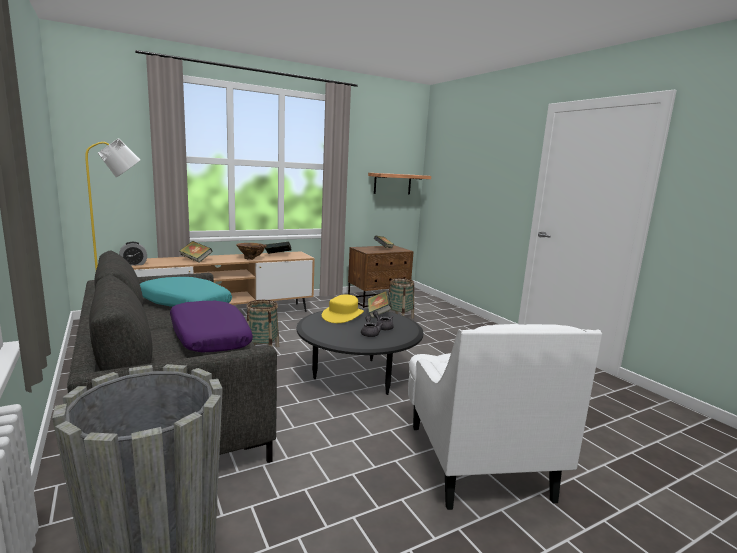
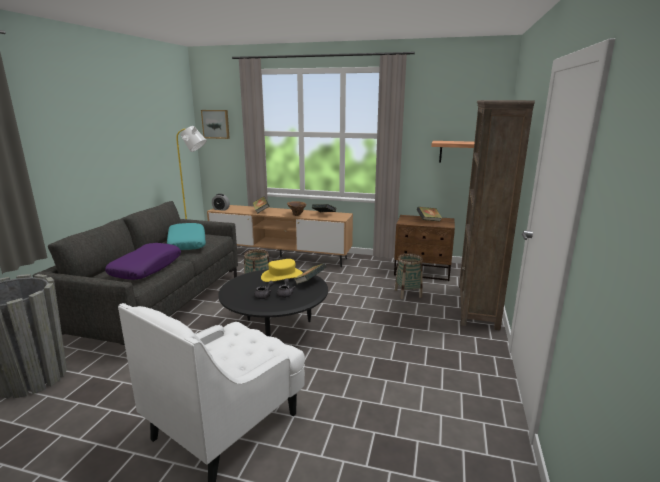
camera: 45 degrees right, 5 degrees up
none -> picture [201,110,230,139]
none -> brown bookcase [459,100,535,331]

